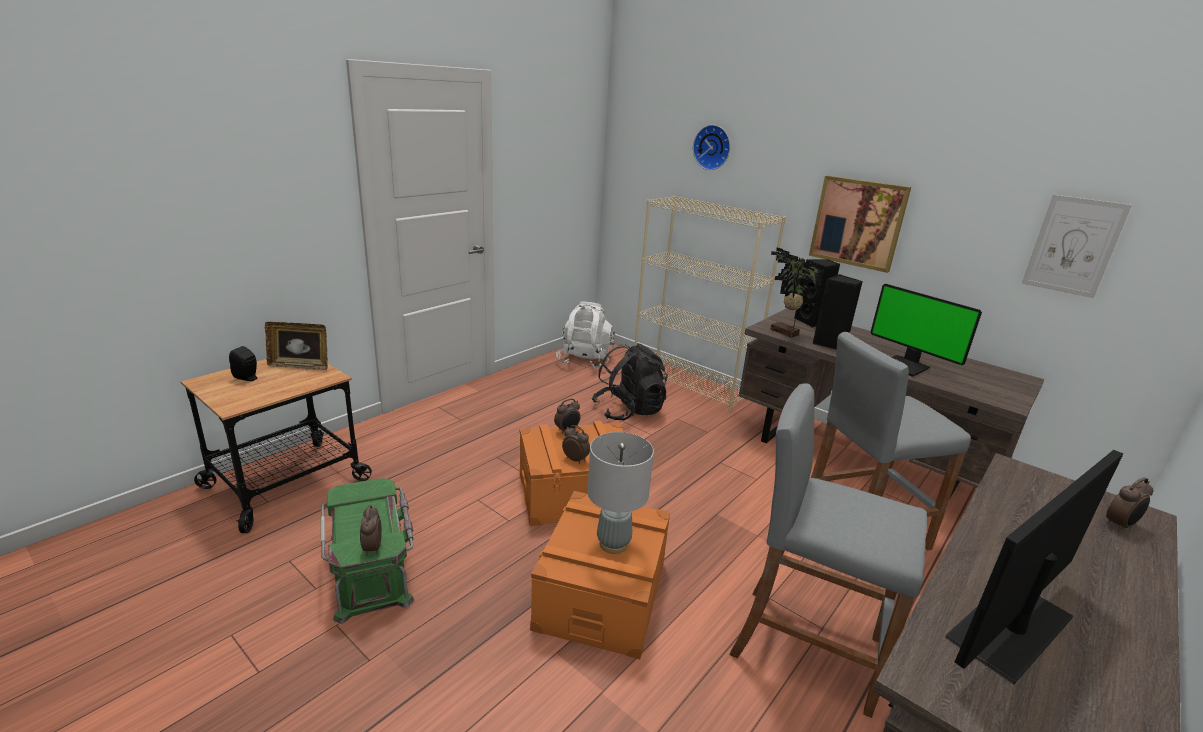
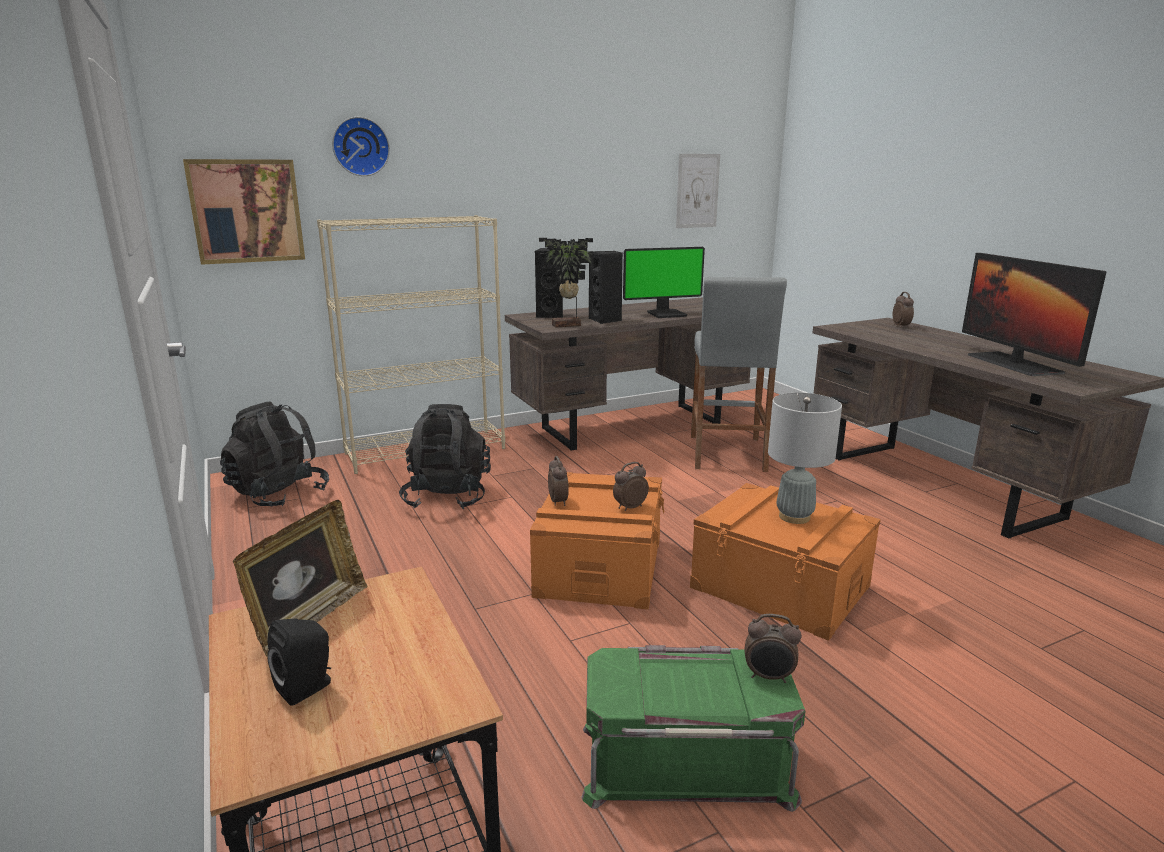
camera: 65 degrees left, 5 degrees down
white backpack [556,301,615,369] -> black backpack [220,402,329,507]
grey stool [729,383,927,718] -> none
picture [809,175,911,273] -> picture moved to [183,159,305,265]

